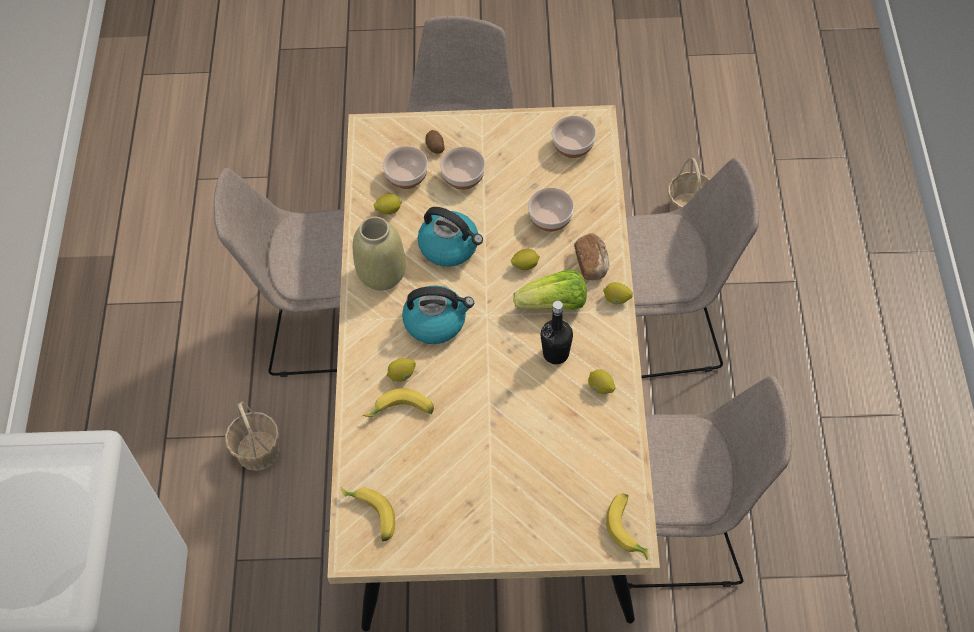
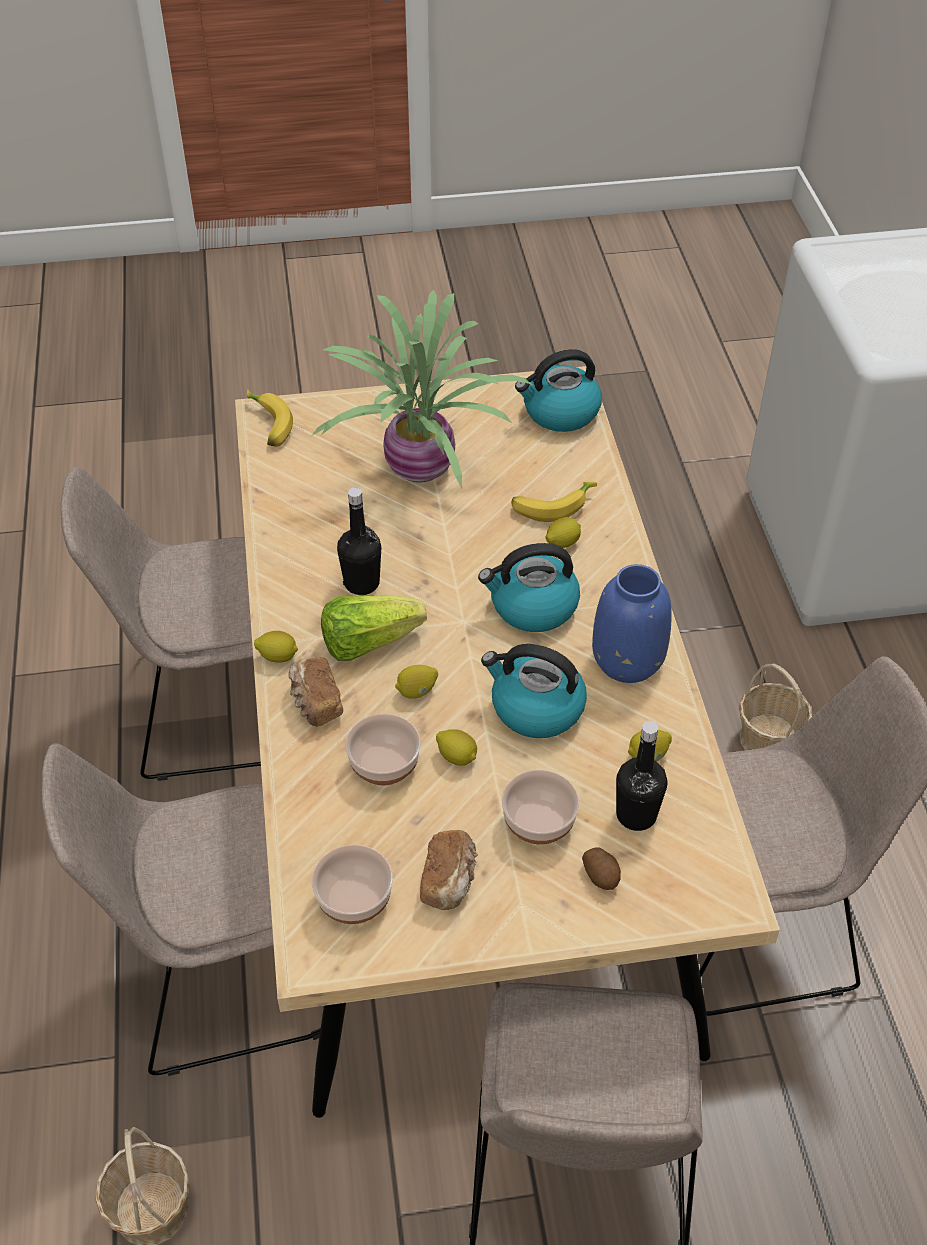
camera: 170 degrees right, 10 degrees down
banana [341,487,395,542] -> kettle [515,349,602,432]
beige vase [353,217,406,291] -> blue vase [592,564,672,683]
bowl [383,146,428,189] -> black bottle [616,721,668,831]
lemon [588,369,616,394] -> lemon moved to [436,729,477,766]
none -> potted plant [312,290,534,488]
none -> bread [420,830,478,910]

